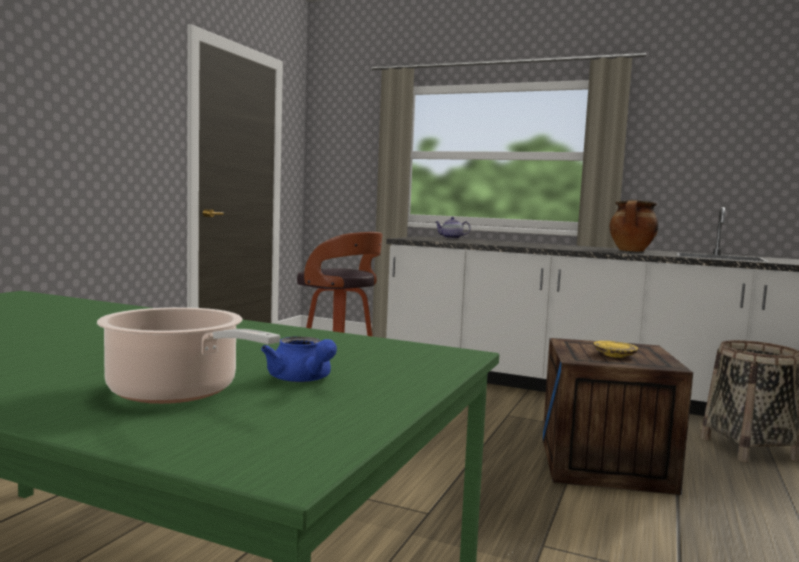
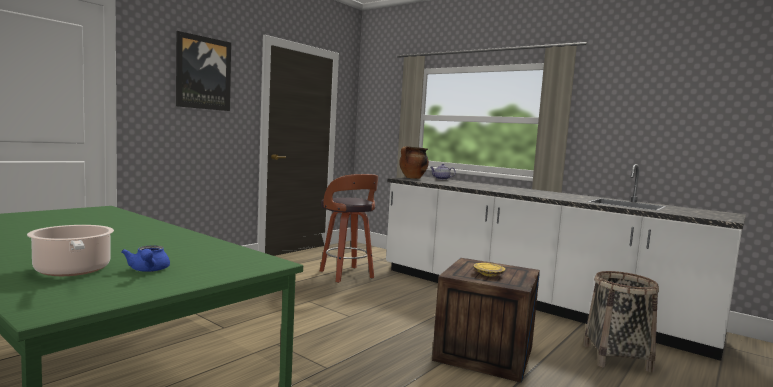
camera: 15 degrees right, 0 degrees up
cooking pot [610,200,659,252] -> cooking pot moved to [399,146,429,179]
none -> picture [176,31,231,111]

